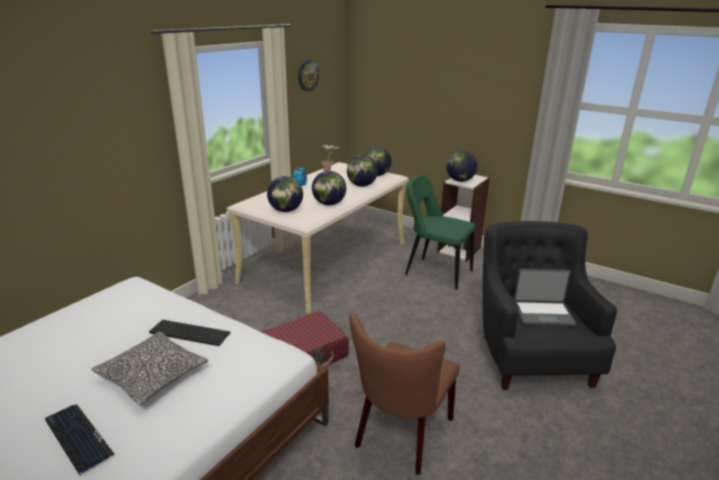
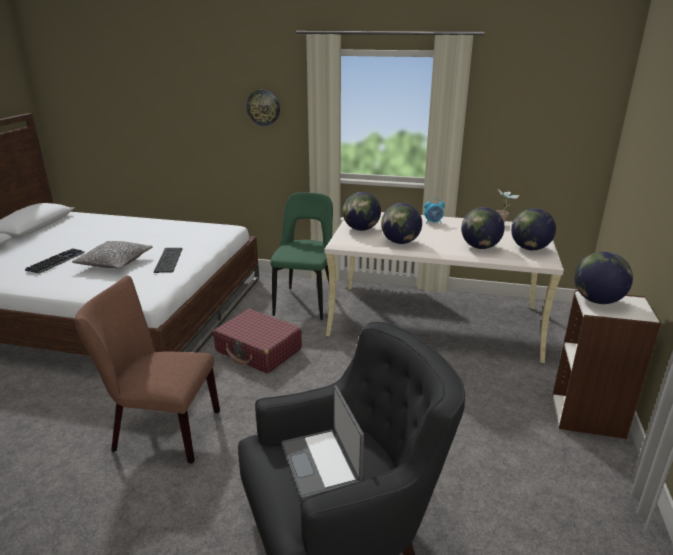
camera: 70 degrees right, 0 degrees up
wall clock [298,60,319,91] -> wall clock moved to [246,90,280,126]
green chair [405,175,475,290] -> green chair moved to [270,192,333,320]

